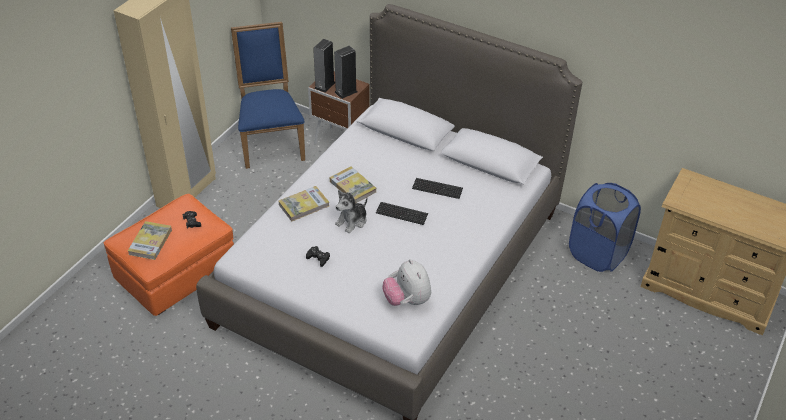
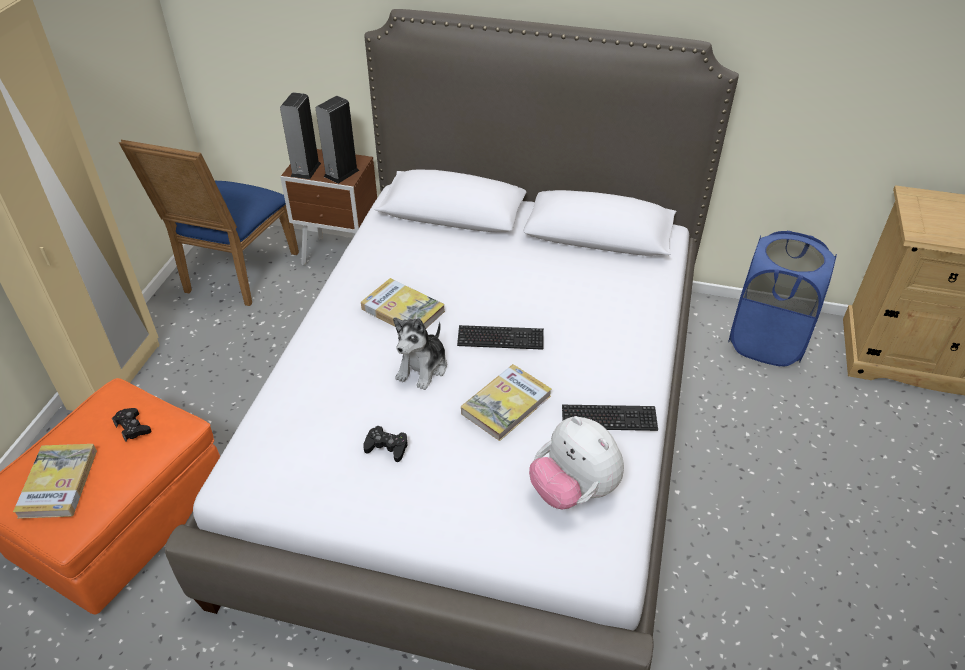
camera: 15 degrees left, 0 degrees up
blue chair [231,22,305,169] -> blue chair turned 135 degrees counterclockwise [119,140,299,306]
book [279,186,329,221] -> book moved to [461,364,552,441]
keyboard [412,178,463,199] -> keyboard moved to [562,405,658,431]

